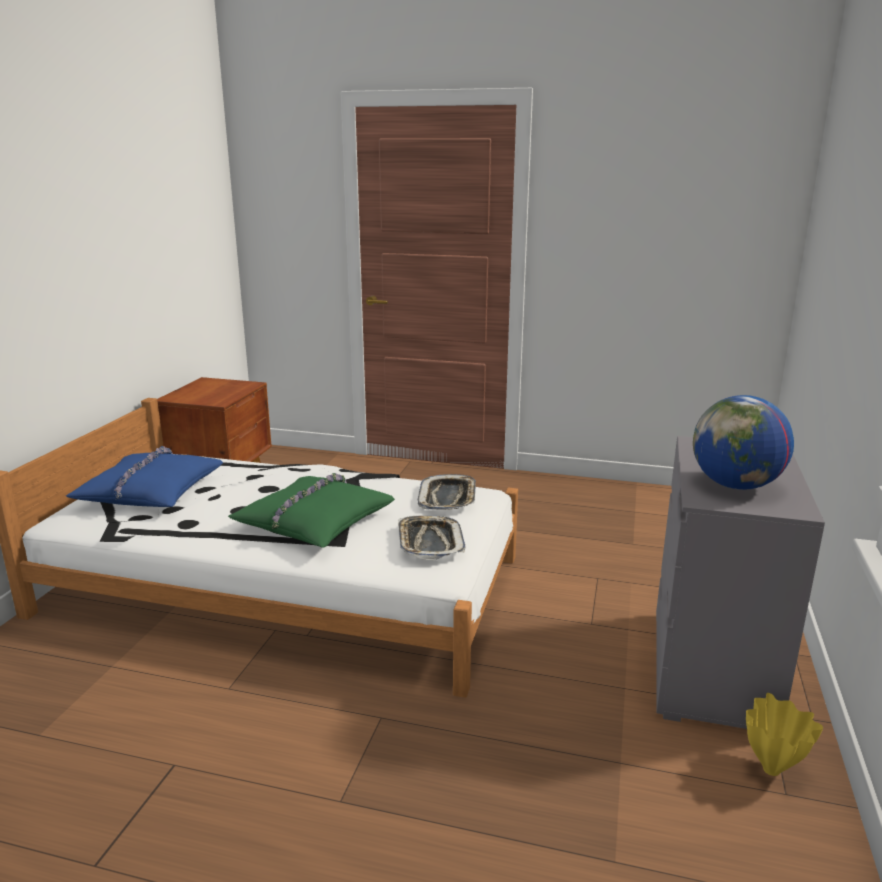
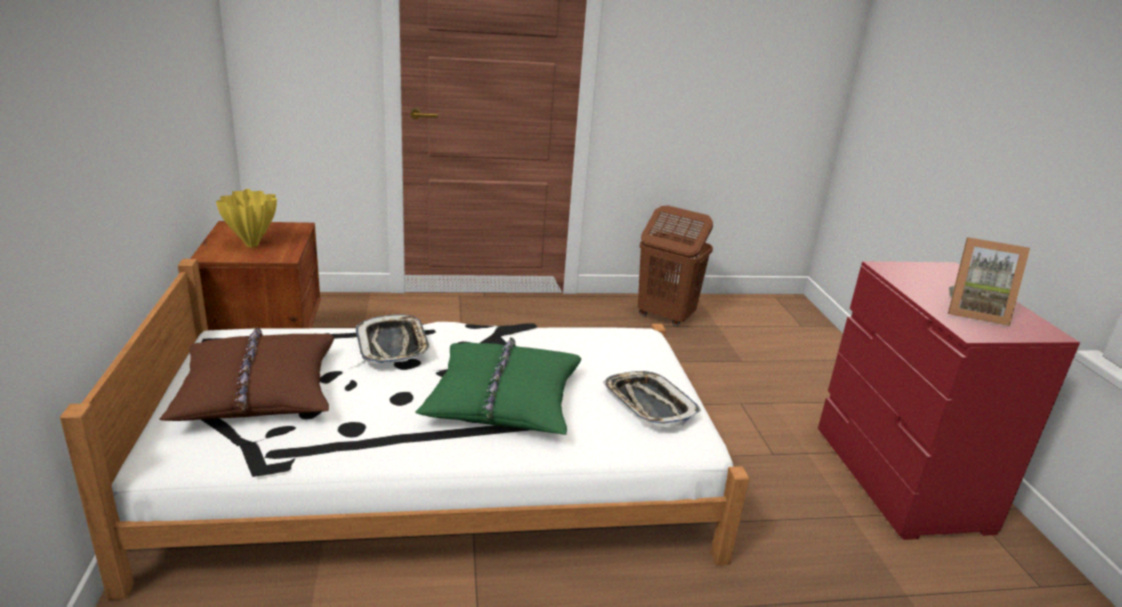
camera: 25 degrees left, 5 degrees up
blue pillow [66,446,223,507] -> brown pillow [159,327,334,421]
tray [417,474,476,510] -> tray moved to [356,314,431,364]
grey dresser [656,436,825,729] -> red dresser [818,261,1080,540]
globe [693,395,794,490] -> picture frame [948,237,1030,326]
yellow vase [746,693,823,776] -> yellow vase moved to [216,189,277,247]
none -> brown laundry basket [638,205,713,327]

